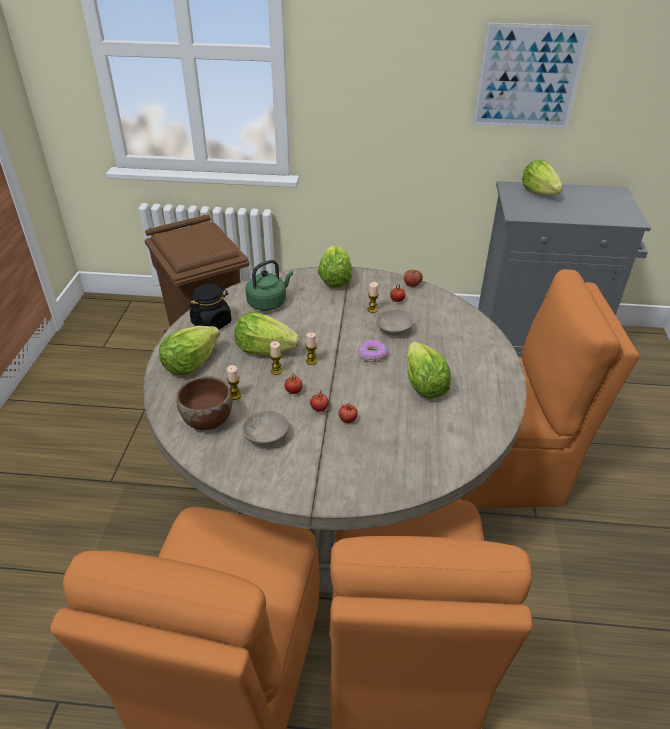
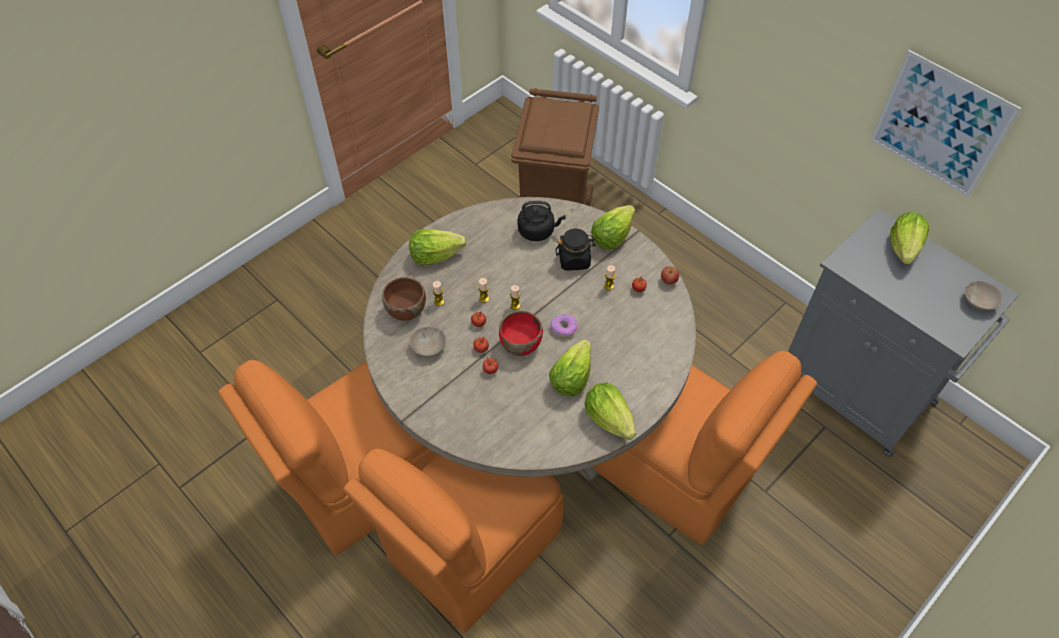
camera: 40 degrees right, 15 degrees up
black jar [189,284,231,330] -> black jar moved to [555,229,596,271]
lettuce [235,312,300,355] -> lettuce moved to [584,382,636,440]
green kettle [245,260,293,311] -> black kettle [518,201,566,241]
beige bowl [376,310,414,336] -> beige bowl moved to [965,281,1003,311]
none -> red bowl [499,310,543,356]

